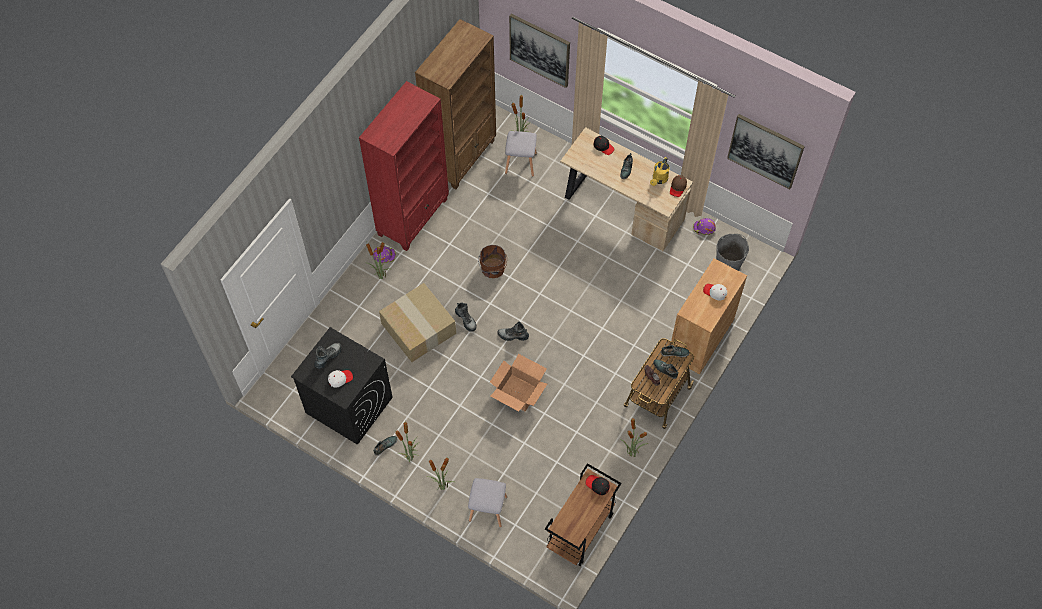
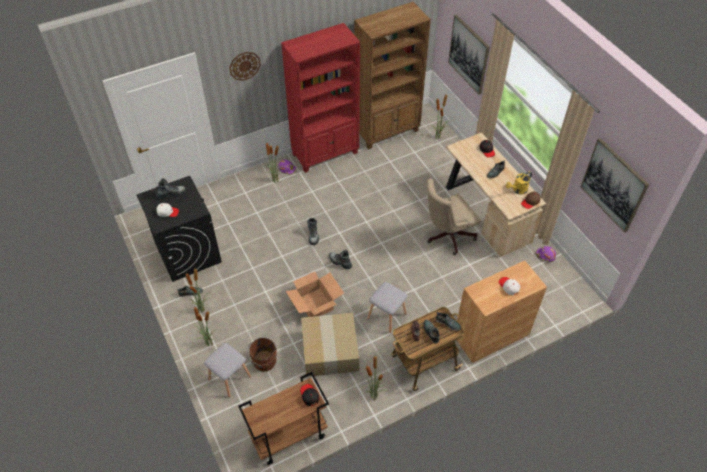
camera: 30 degrees right, 10 degrees down
cardboard box [379,283,456,362] -> cardboard box moved to [301,313,359,377]
brown bucket [478,245,507,278] -> brown bucket moved to [247,338,277,372]
grey stool [505,131,537,177] -> grey stool moved to [367,282,408,333]
grey bucket [716,234,749,271] -> none
none -> wall clock [229,52,261,81]
none -> beige office chair [427,178,481,255]

